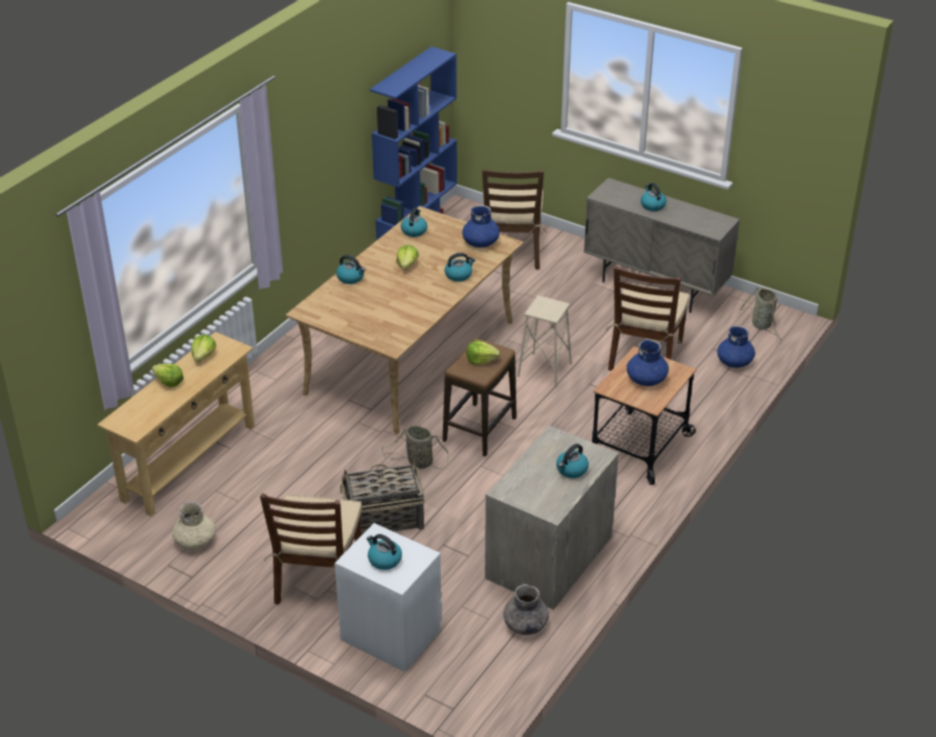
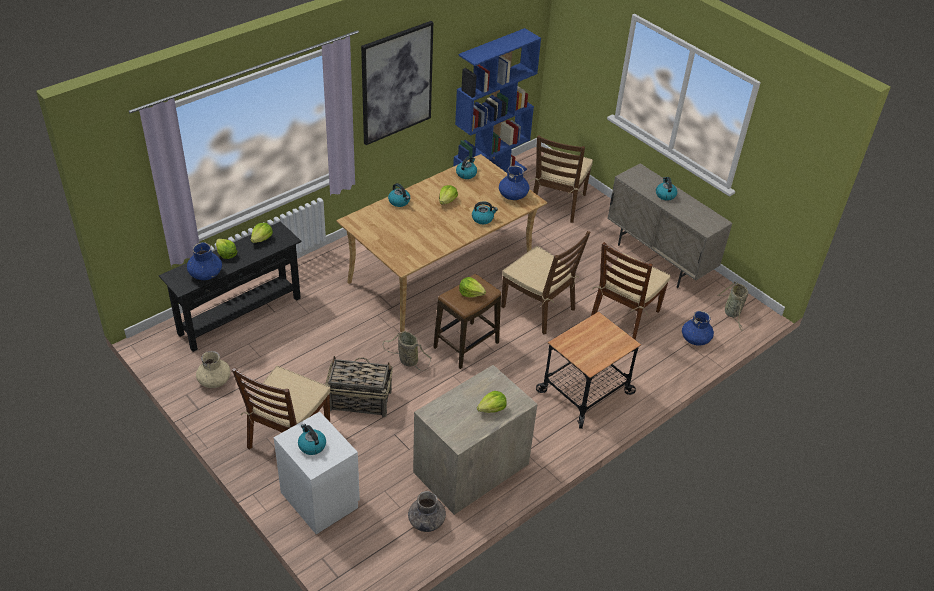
camera: 15 degrees right, 5 degrees up
beige console table [97,332,255,516] -> black console table [159,221,301,352]
beige stool [517,295,572,388] -> brown chair [501,231,590,334]
kettle [556,444,589,478] -> lettuce [477,391,507,413]
blue vase [627,340,669,386] -> blue vase moved to [187,242,222,280]
none -> picture [361,21,433,145]

